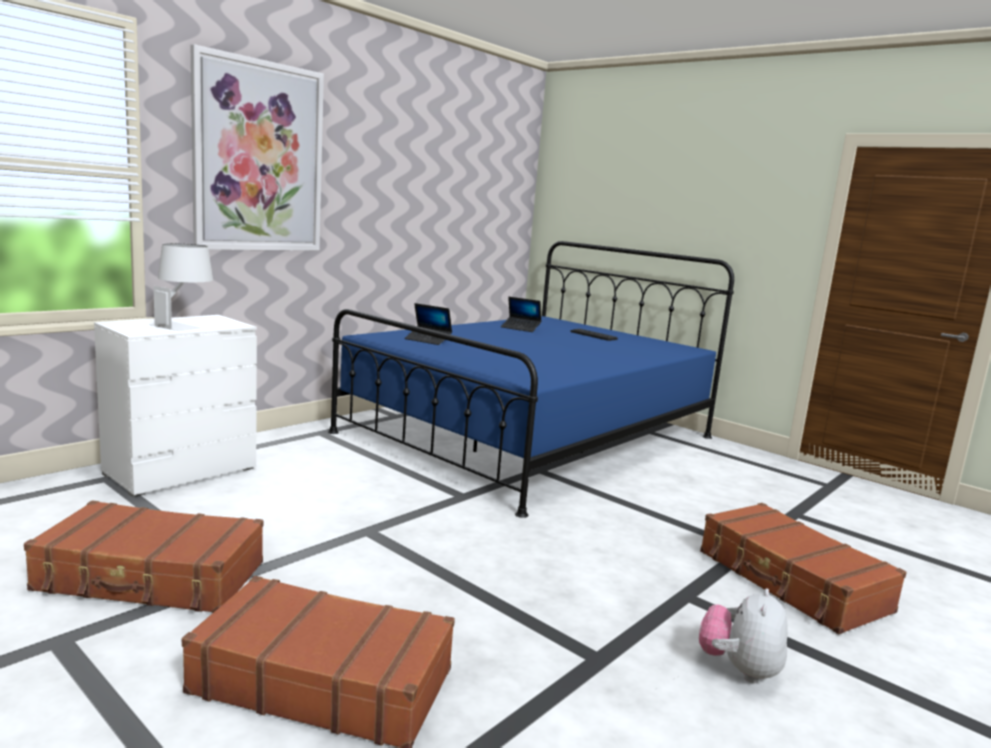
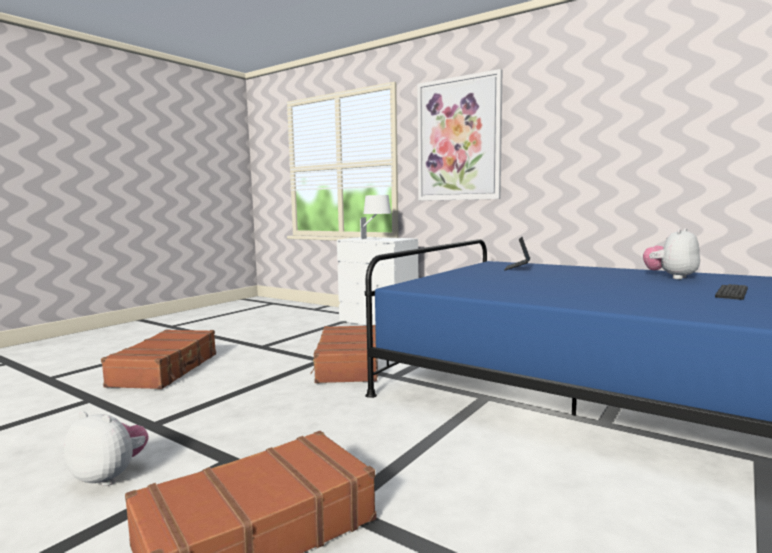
camera: 85 degrees right, 5 degrees down
brown suitcase [24,500,263,613] -> brown suitcase moved to [310,325,378,383]
laptop [501,297,541,332] -> plush toy [643,228,700,279]

